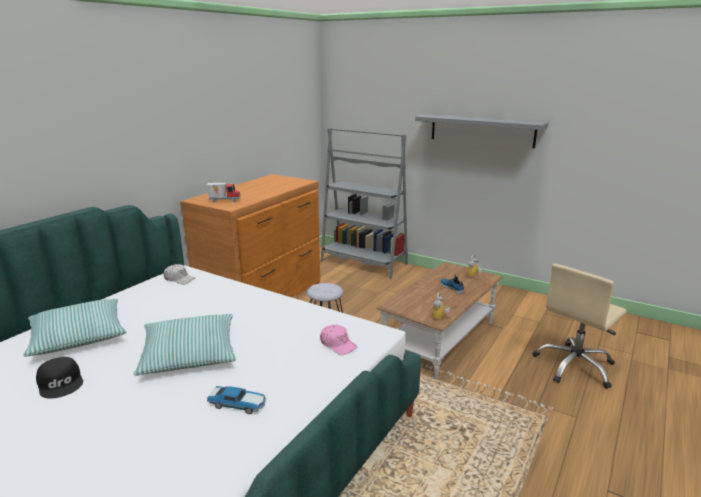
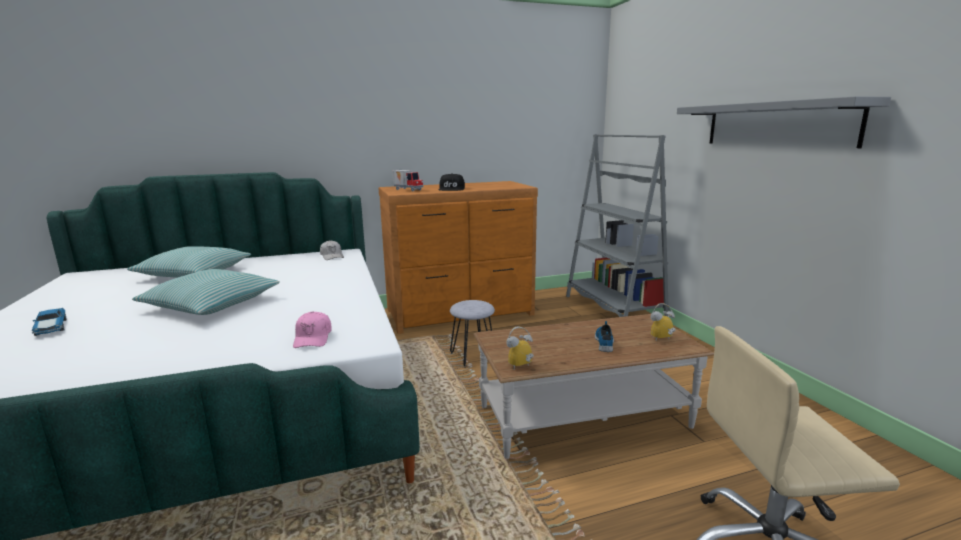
camera: 40 degrees right, 5 degrees down
black cap [36,357,83,399] -> black cap moved to [438,173,465,191]
toy car [207,386,267,414] -> toy car moved to [32,308,67,336]

